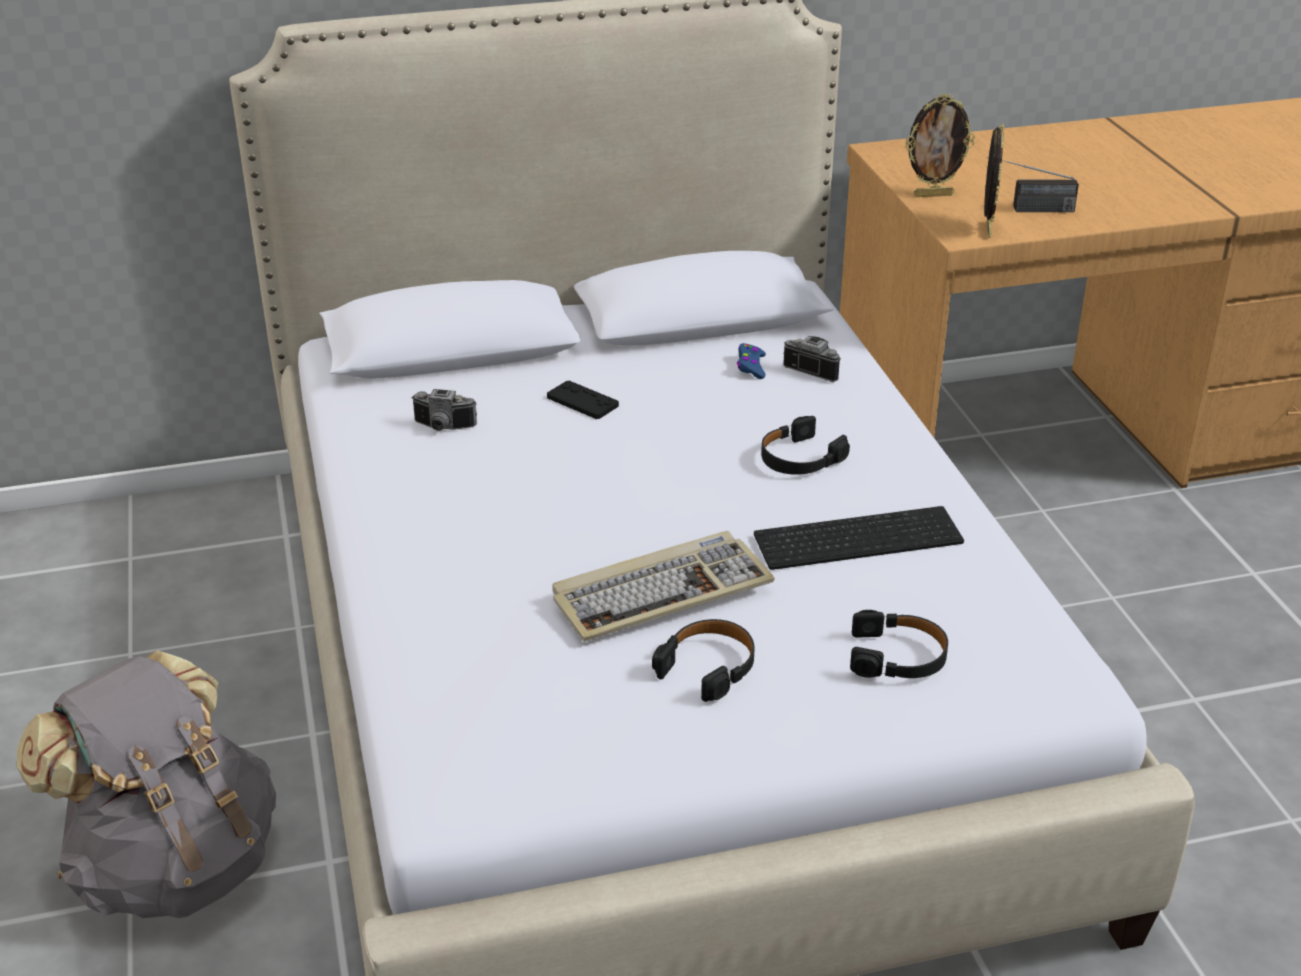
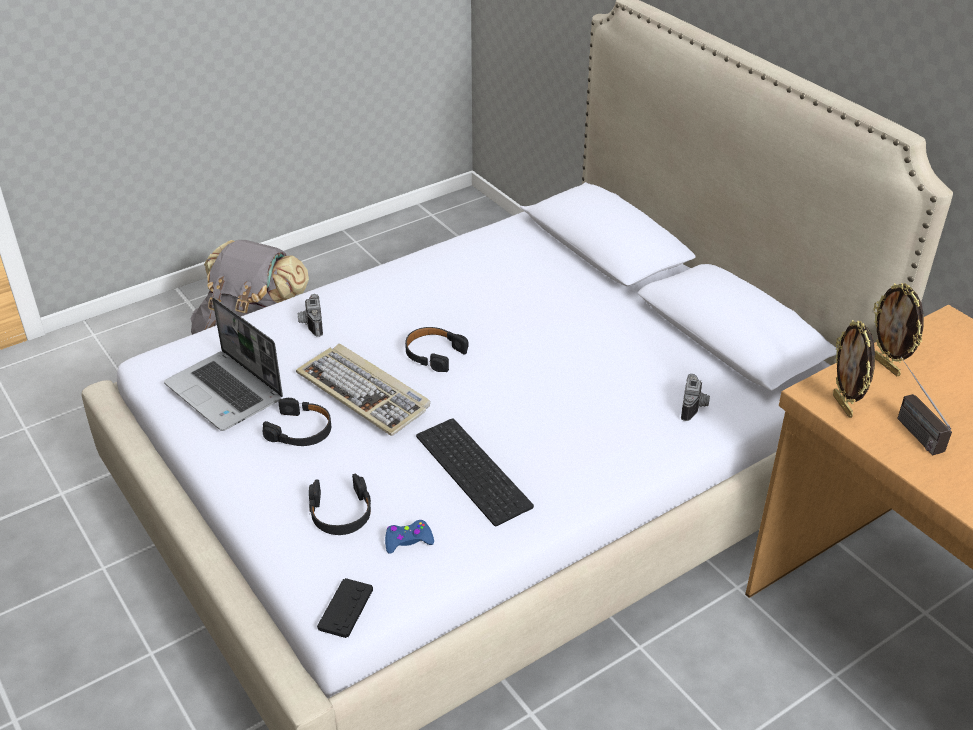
camera: 70 degrees right, 5 degrees up
camera [411,389,477,431] -> camera moved to [297,294,323,337]
black game controller [547,381,619,419] -> black game controller moved to [317,578,373,638]
blue game controller [737,343,766,379] -> blue game controller moved to [385,520,434,554]
black headphones [761,416,850,475] -> black headphones moved to [405,327,469,372]
picture frame [984,123,1004,238] -> picture frame turned 90 degrees clockwise [833,320,875,418]
none -> laptop [164,297,283,431]

